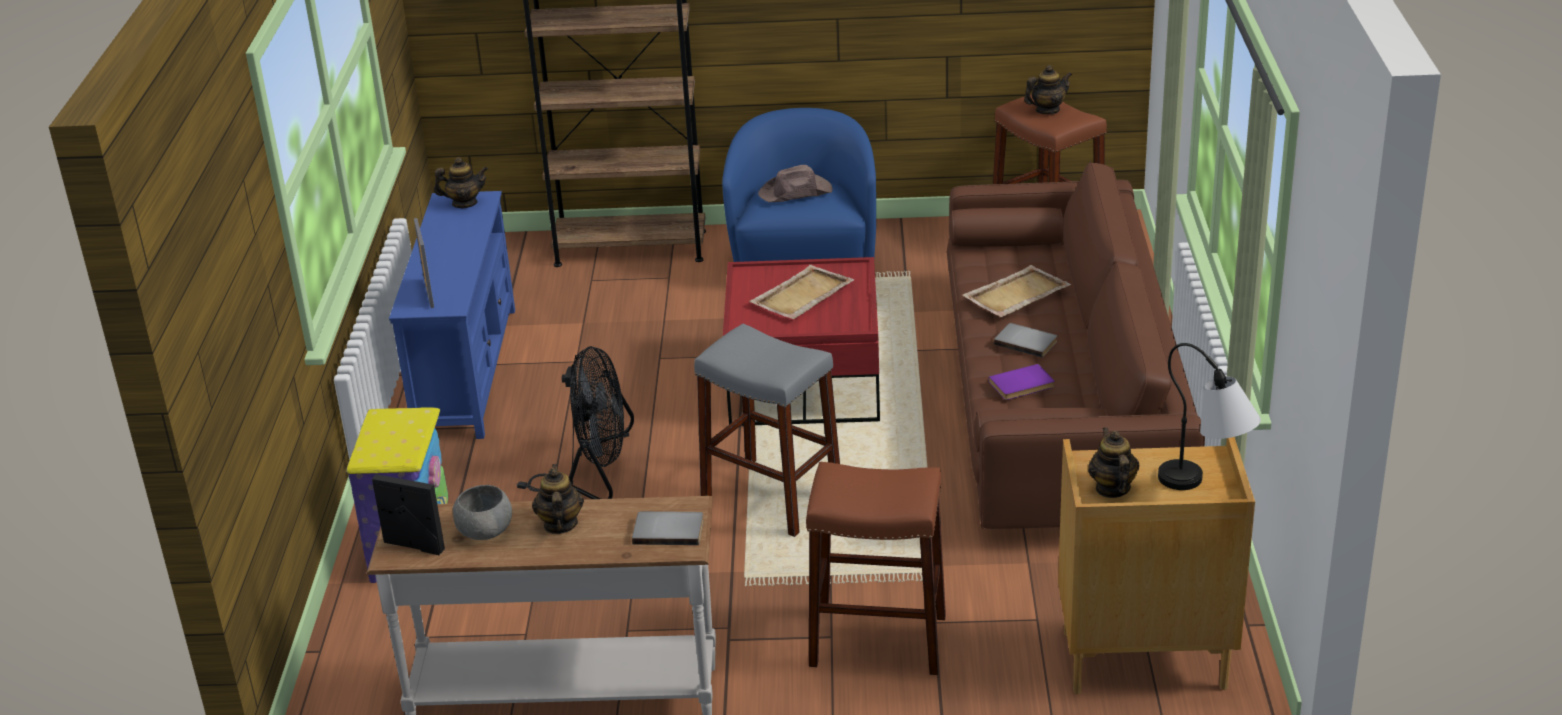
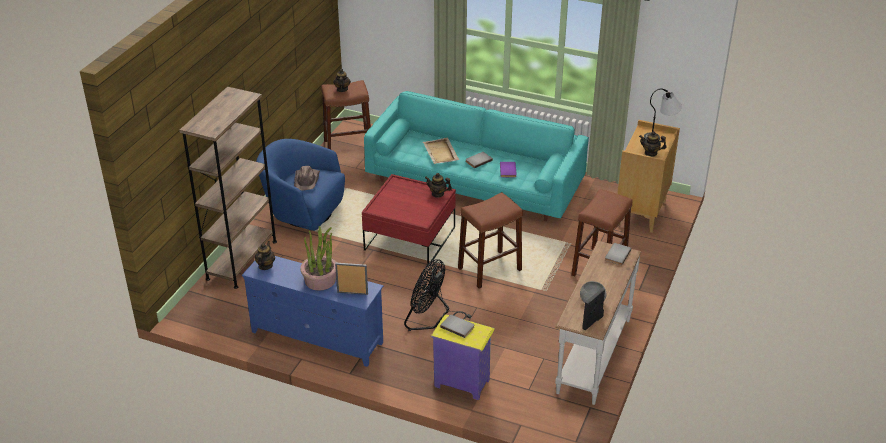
camera: 70 degrees left, 5 degrees up
black fan [516,346,634,499] -> black fan turned 90 degrees counterclockwise [404,260,472,331]
teapot [532,464,584,534] -> teapot moved to [425,173,452,198]
grey stool [694,324,840,537] -> brown stool [458,192,523,289]
beige tray [749,265,855,319] -> none
brown sofa [947,161,1205,529] -> turquoise sofa [364,91,589,221]
none -> potted plant [300,226,337,291]
none -> grey book [440,315,474,338]

